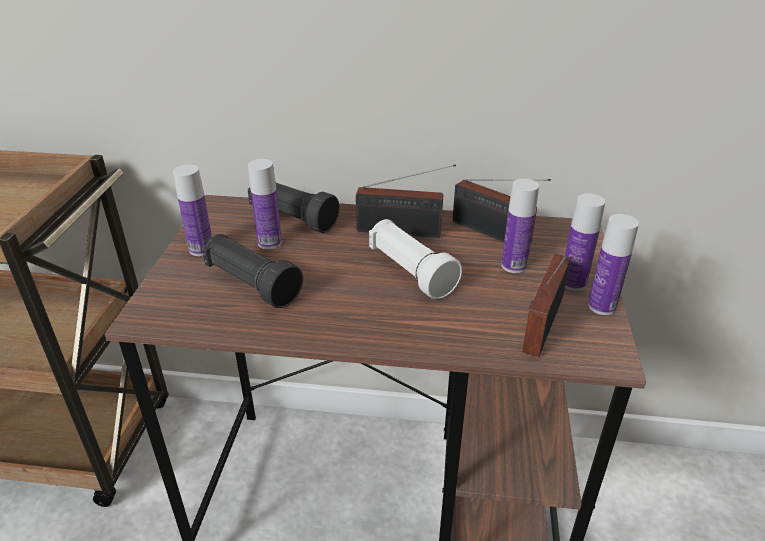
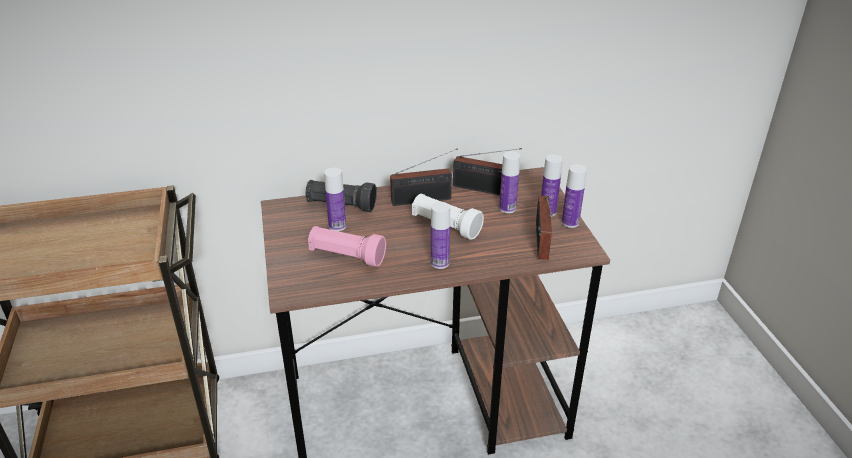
camera: 20 degrees left, 0 degrees up
bottle [173,164,212,256] -> bottle moved to [431,202,450,269]
black flashlight [202,234,303,308] -> pink flashlight [308,226,386,267]

